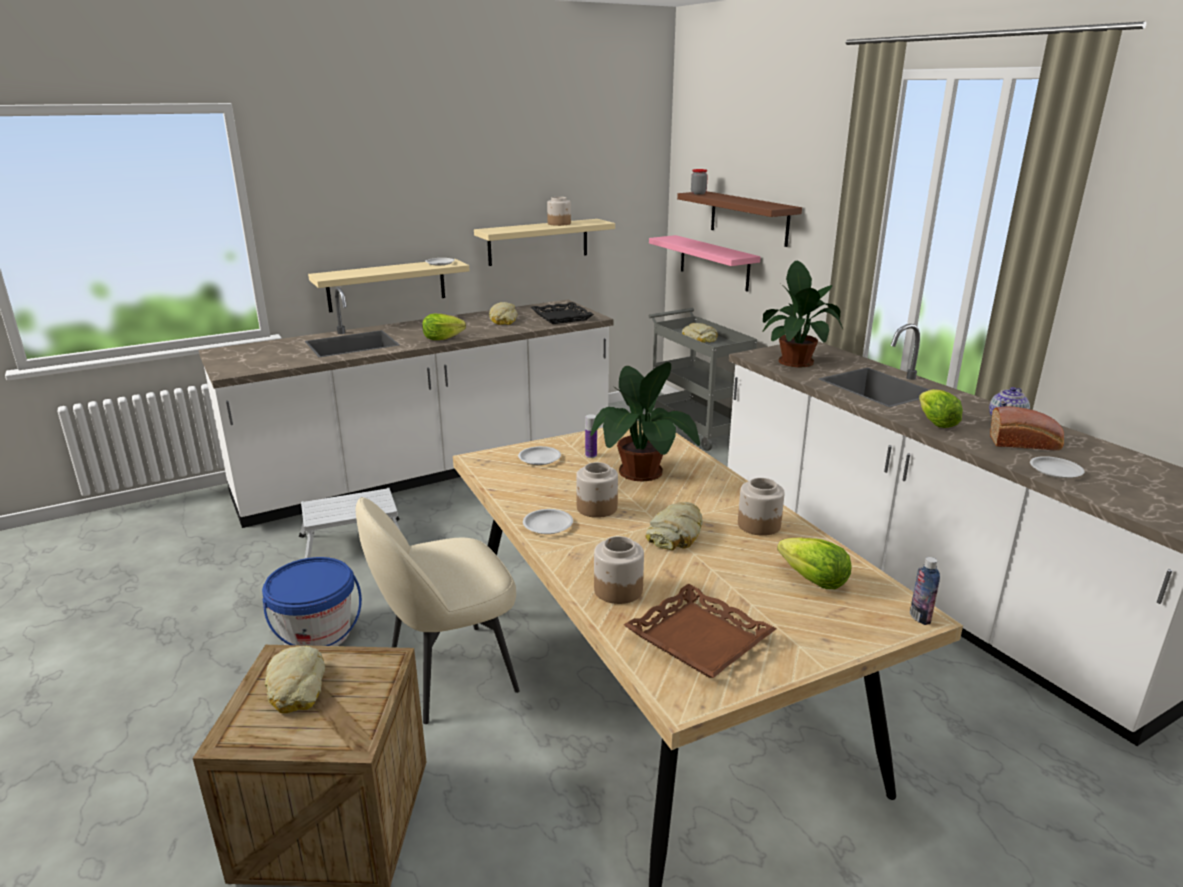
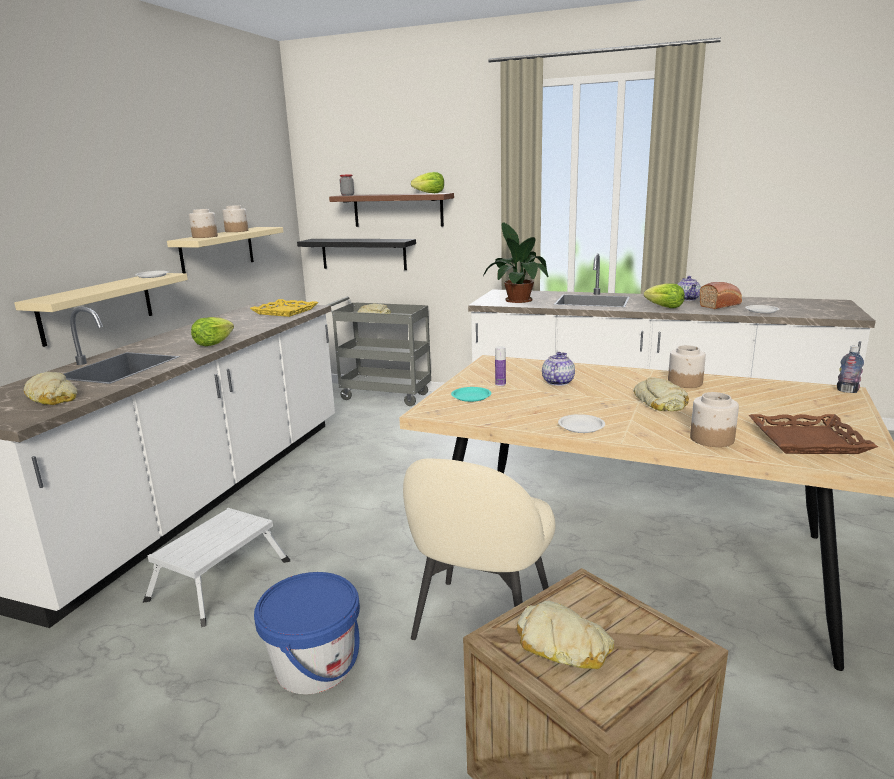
camera: 40 degrees left, 5 degrees down
bread [489,302,518,325] -> bread moved to [24,372,77,405]
white plate [518,446,561,465] -> turquoise plate [451,387,491,402]
black tray [531,302,594,324] -> yellow tray [250,299,318,317]
jar [576,462,618,518] -> jar moved to [189,209,218,238]
potted plant [590,362,700,482] -> teapot [542,352,575,386]
pink shelf [649,235,761,292] -> black shelf [297,239,416,270]
lettuce [777,537,852,589] -> lettuce moved to [411,172,444,193]

